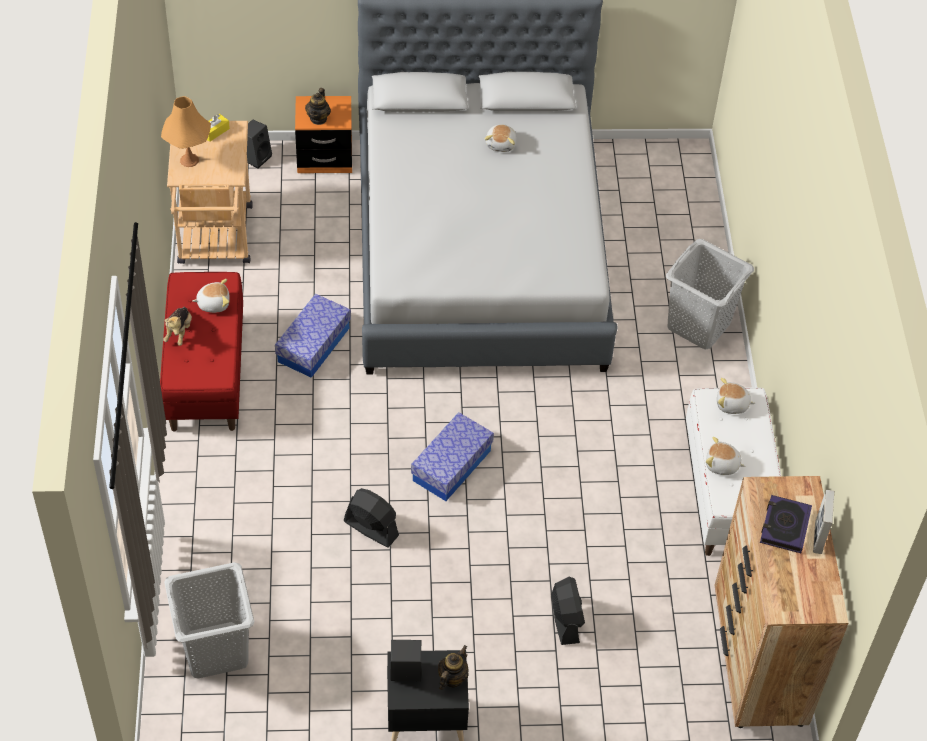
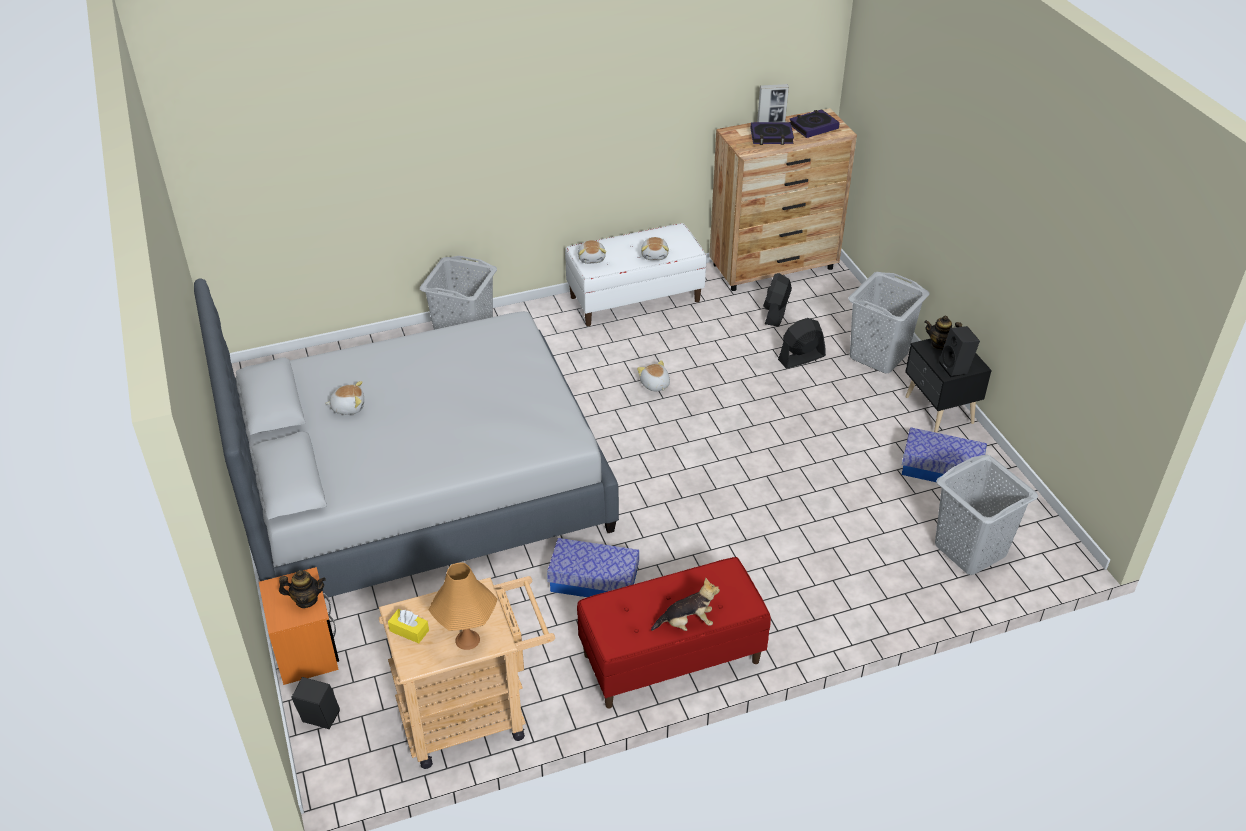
camera: 105 degrees left, 10 degrees down
plush toy [192,279,230,313] -> plush toy moved to [637,360,670,391]
black fan [344,488,399,547] -> black fan moved to [763,273,792,327]
storage box [411,412,494,501] -> storage box moved to [902,427,987,482]
none -> book [790,109,840,138]
none -> grey laundry basket [848,272,929,373]

